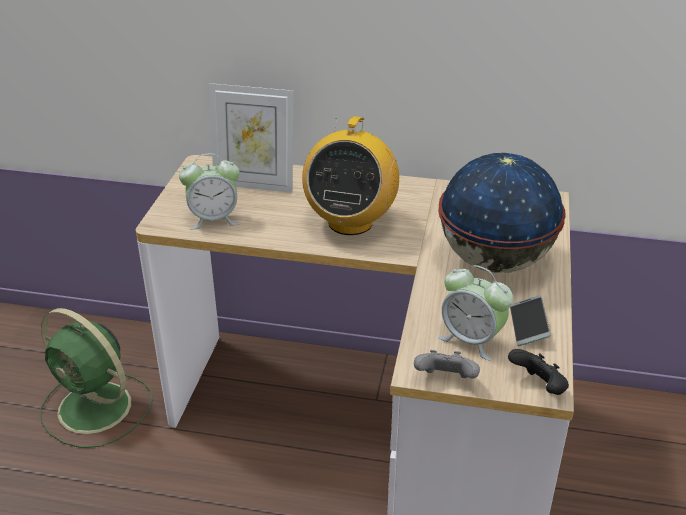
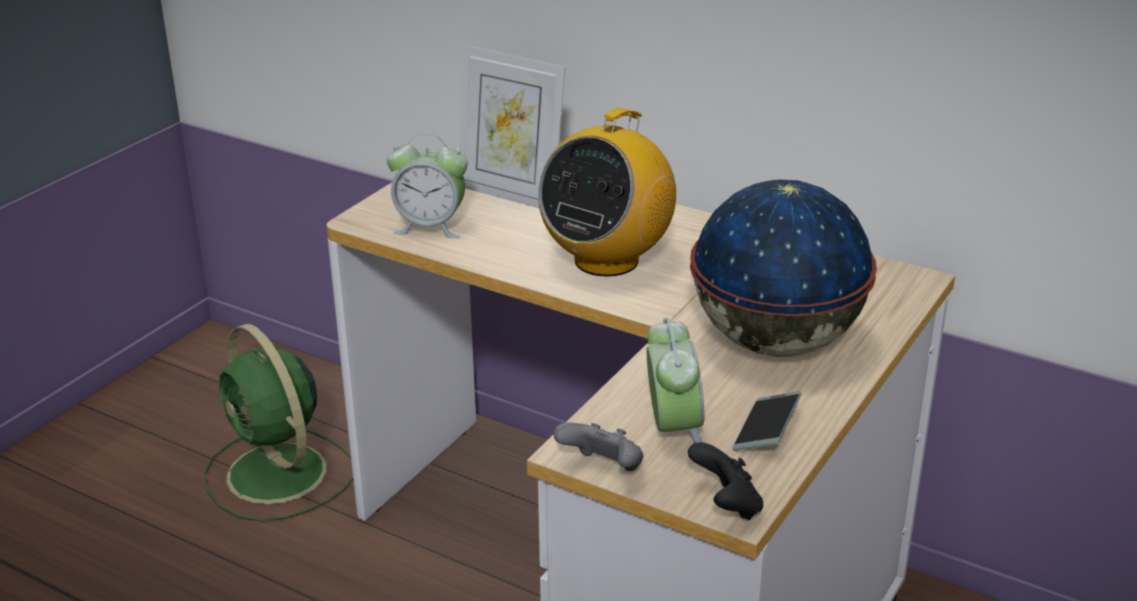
camera: 20 degrees right, 5 degrees down
alarm clock [438,265,513,360] -> alarm clock turned 150 degrees counterclockwise [647,318,705,443]

